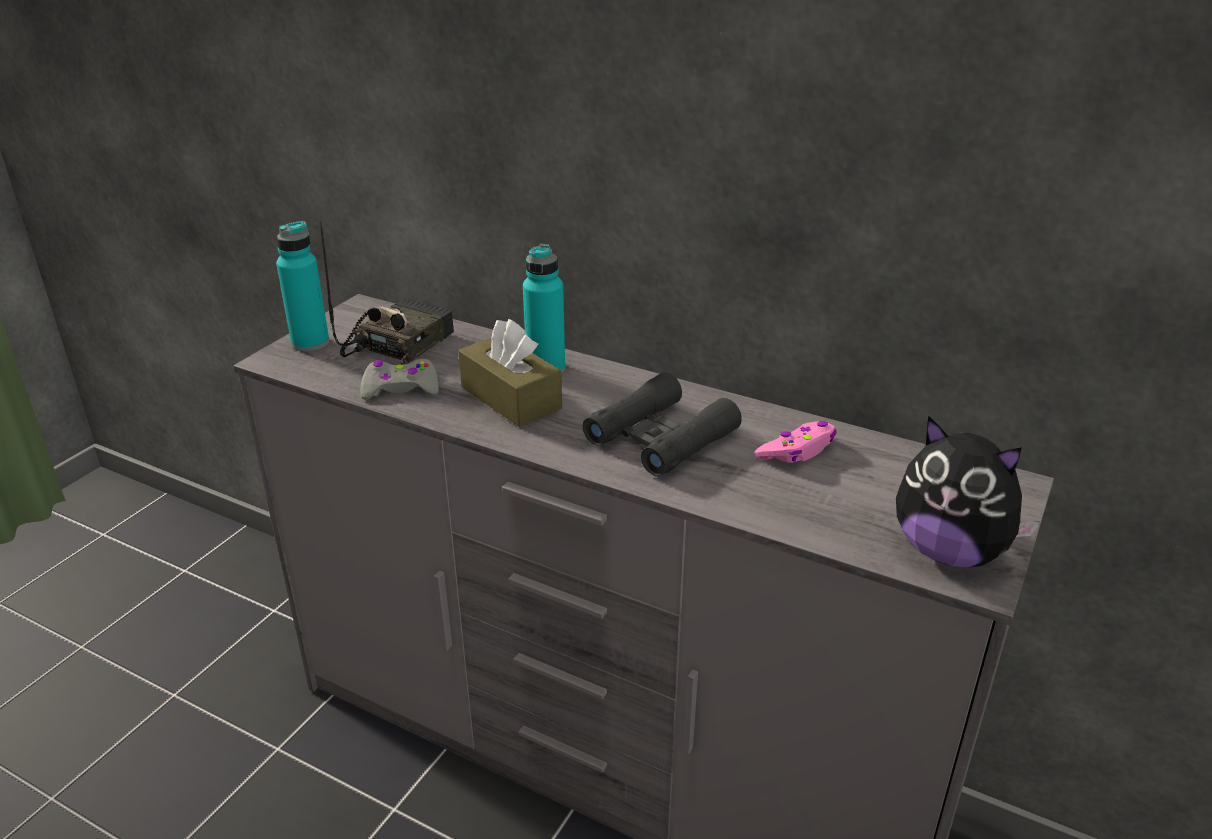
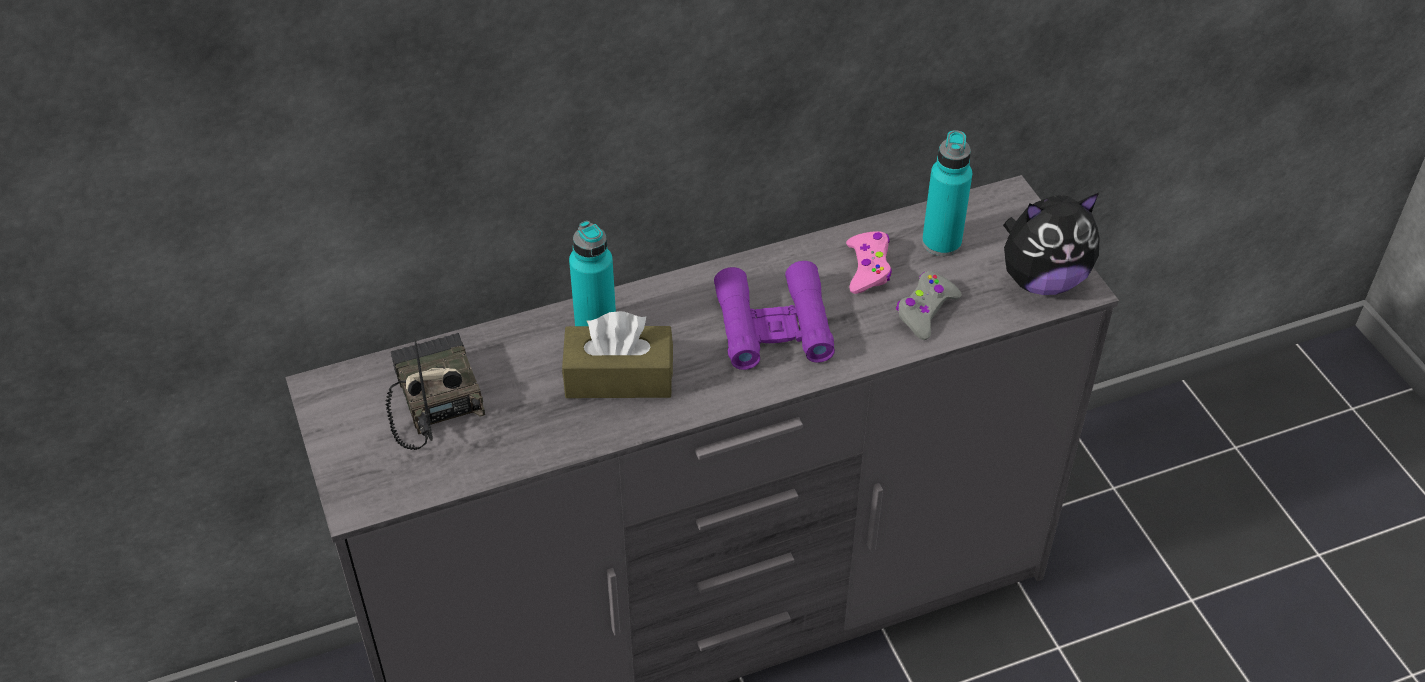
camera: 50 degrees left, 15 degrees up
turquoise bottle [276,221,329,351] -> turquoise bottle moved to [922,130,972,256]
grey game controller [360,359,439,400] -> grey game controller moved to [896,271,962,340]
black binoculars [583,372,742,476] -> purple binoculars [714,261,835,370]

